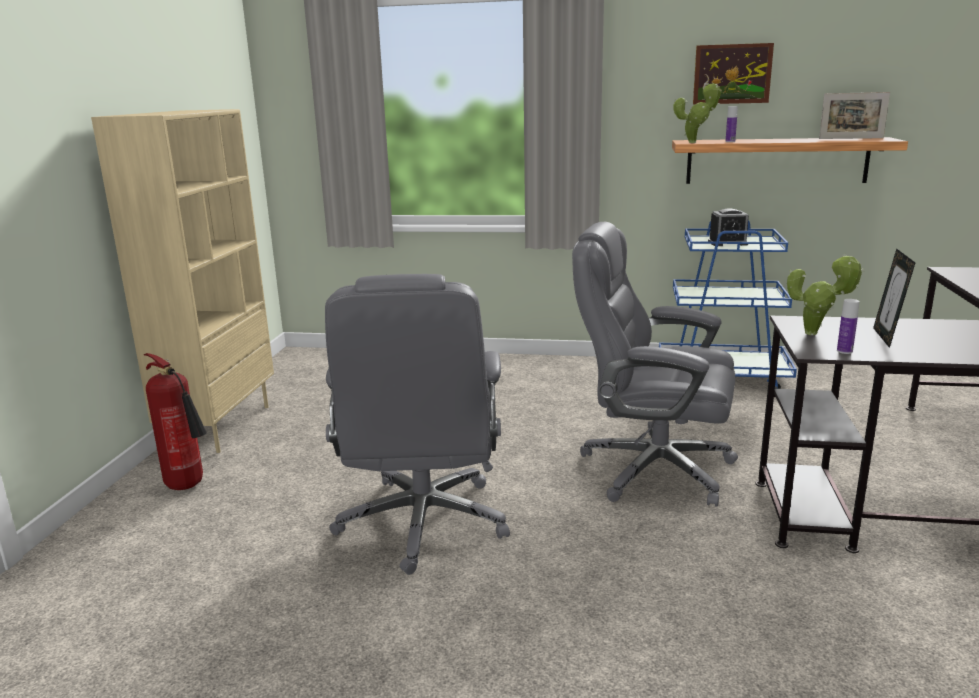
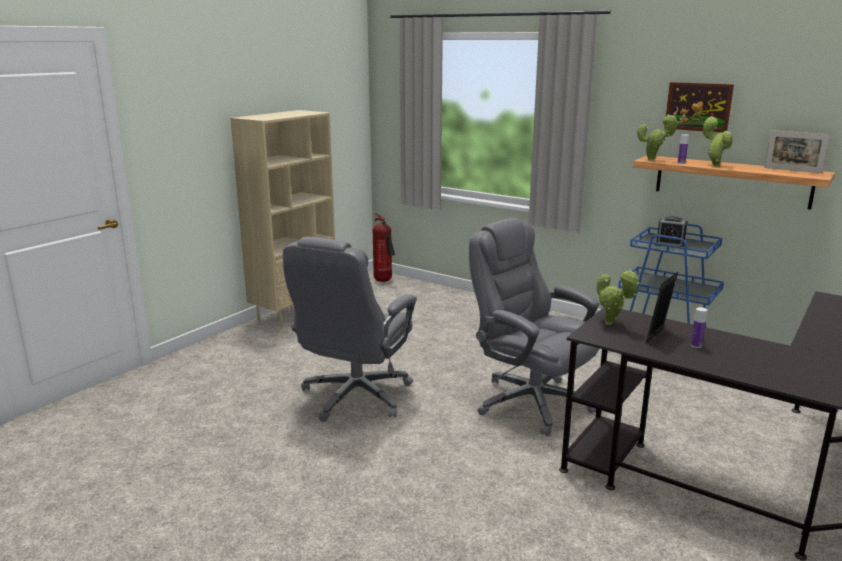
camera: 25 degrees right, 0 degrees up
fire extinguisher [144,353,207,490] -> fire extinguisher moved to [373,214,395,282]
bottle [837,299,860,354] -> bottle moved to [691,307,707,348]
none -> potted plant [703,117,733,167]

